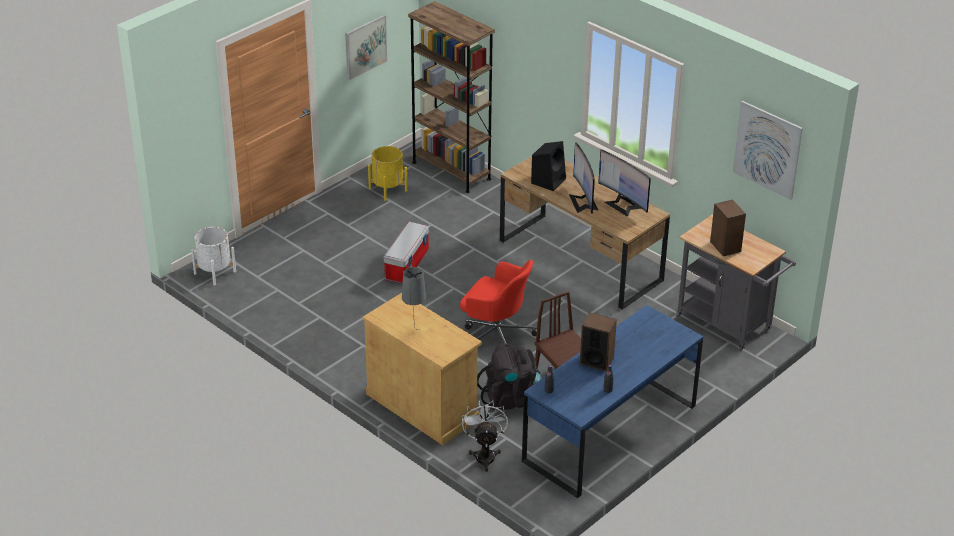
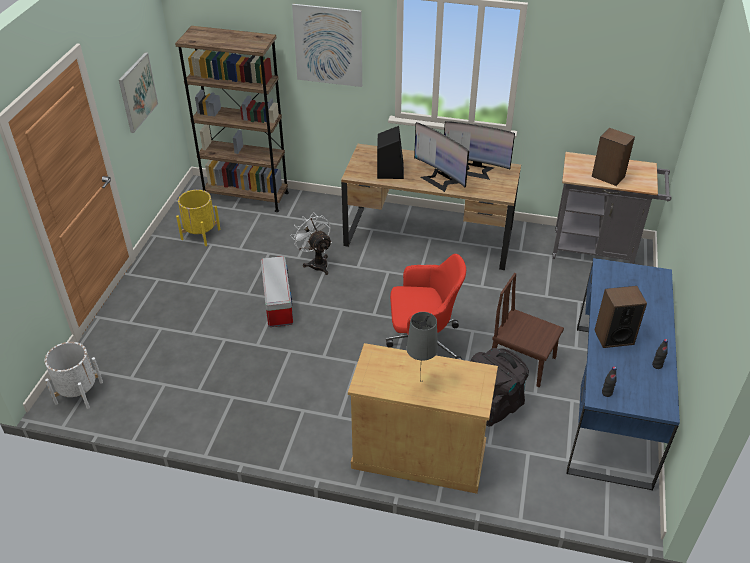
camera: 30 degrees left, 5 degrees up
white fan [462,400,508,472] -> white fan moved to [291,212,332,275]
picture [733,101,803,200] -> picture moved to [292,4,362,87]

